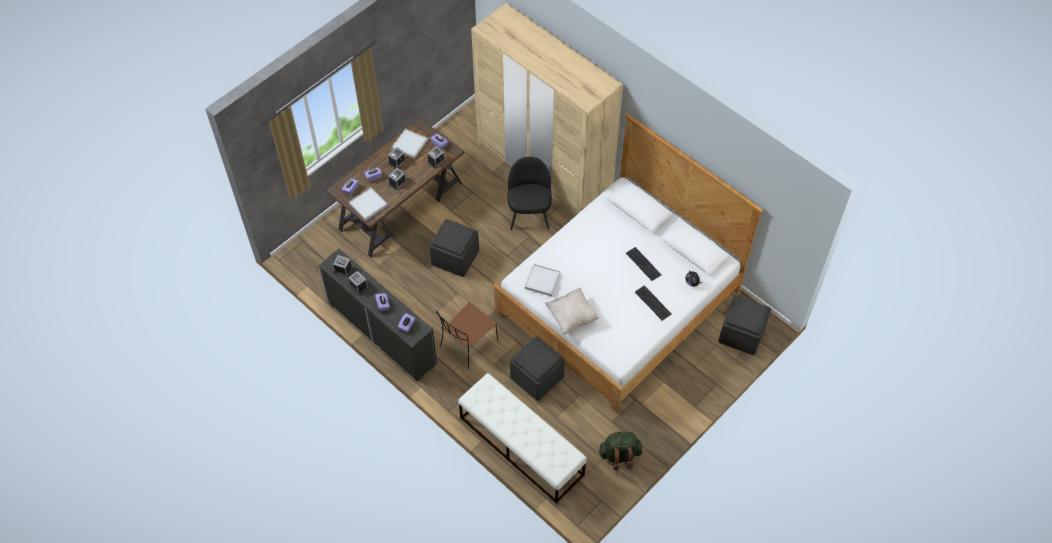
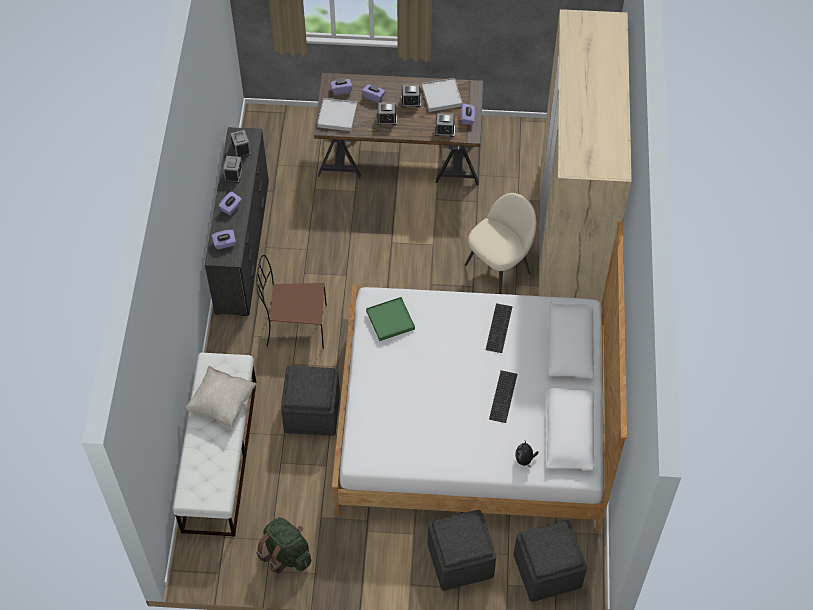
camera: 50 degrees right, 0 degrees up
grey ottoman [429,219,479,277] -> grey ottoman moved to [427,510,496,591]
black chair [507,157,552,230] -> beige chair [465,193,536,294]
white tray [525,264,560,296] -> green tray [366,297,415,341]
beige pillow [545,288,599,335] -> beige pillow moved to [185,366,257,427]
keyboard [635,285,671,321] -> keyboard moved to [486,303,512,353]

